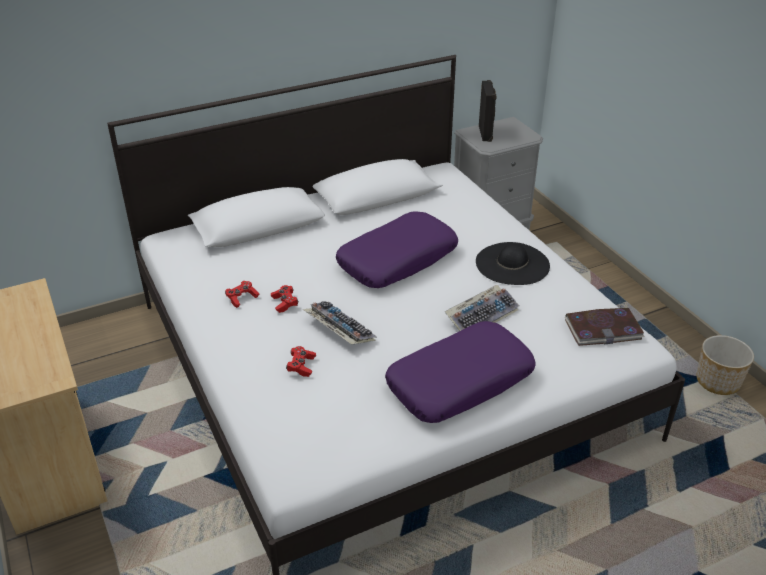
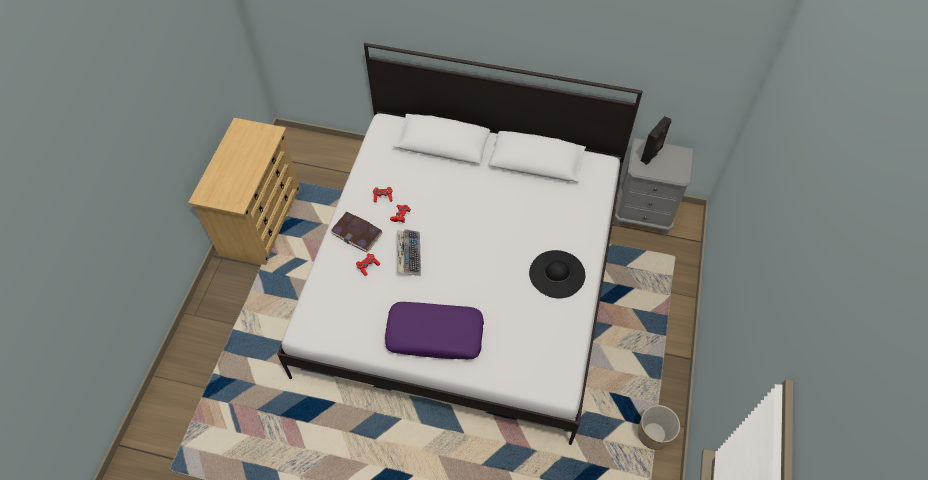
camera: 40 degrees right, 20 degrees up
purple pillow [336,211,458,288] -> none
keyboard [445,285,519,331] -> none
book [565,308,645,346] -> book moved to [331,212,383,253]

